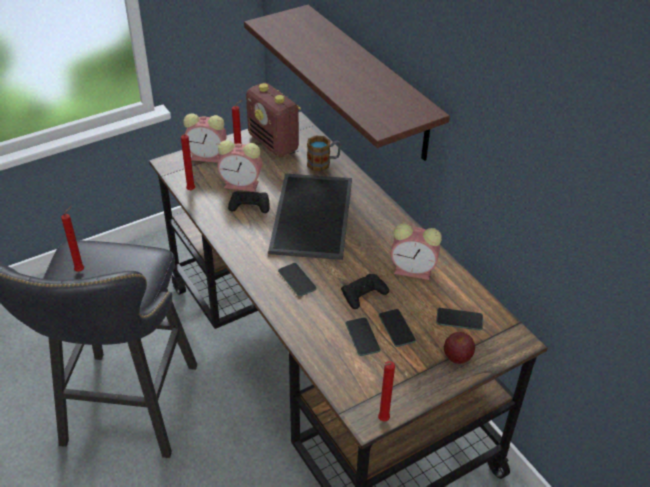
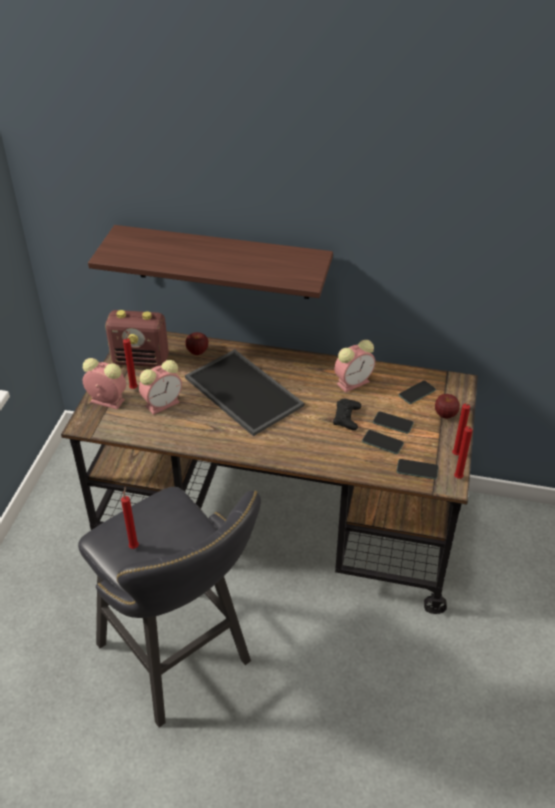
camera: 45 degrees left, 0 degrees up
red candle [181,134,195,190] -> red candle moved to [452,403,474,455]
alarm clock [184,113,227,163] -> alarm clock turned 120 degrees counterclockwise [83,358,126,409]
black game controller [228,191,270,213] -> none
phone [278,263,317,297] -> phone moved to [397,459,438,479]
mug [307,135,341,171] -> apple [185,332,209,355]

